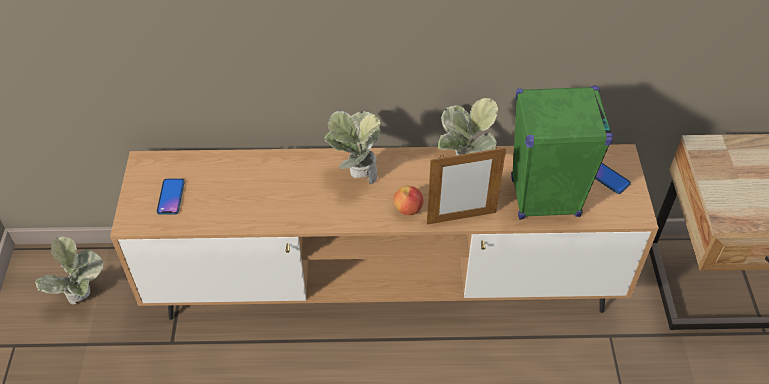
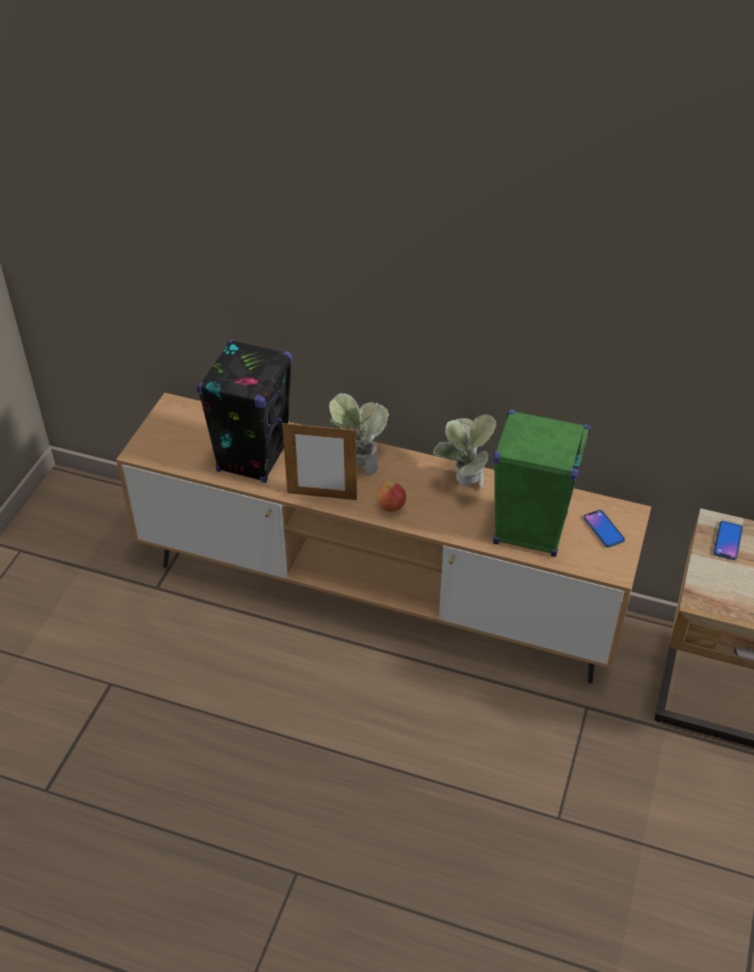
camera: 20 degrees right, 5 degrees down
potted plant [35,236,103,305] -> none
phone [157,179,185,215] -> phone moved to [713,521,743,560]
picture frame [427,147,506,225] -> picture frame moved to [282,421,357,500]
none -> black speaker [197,339,293,483]

